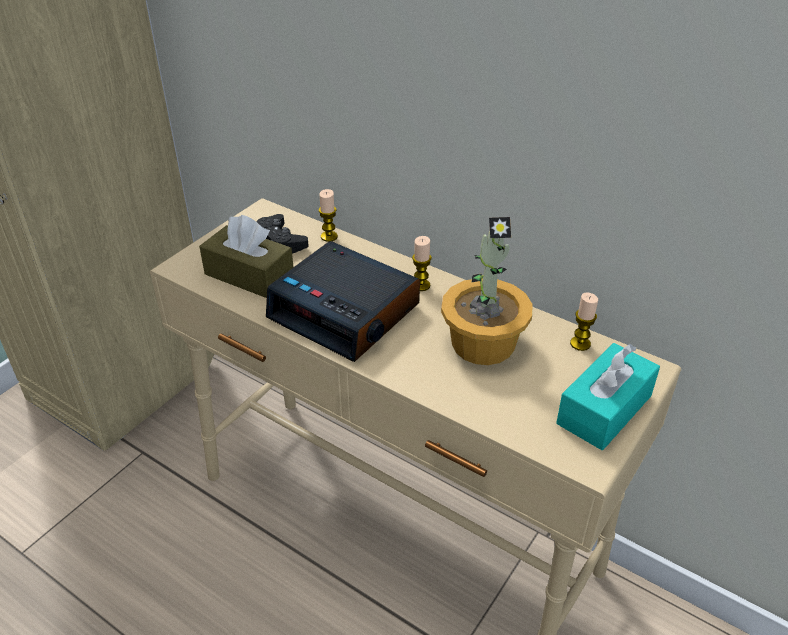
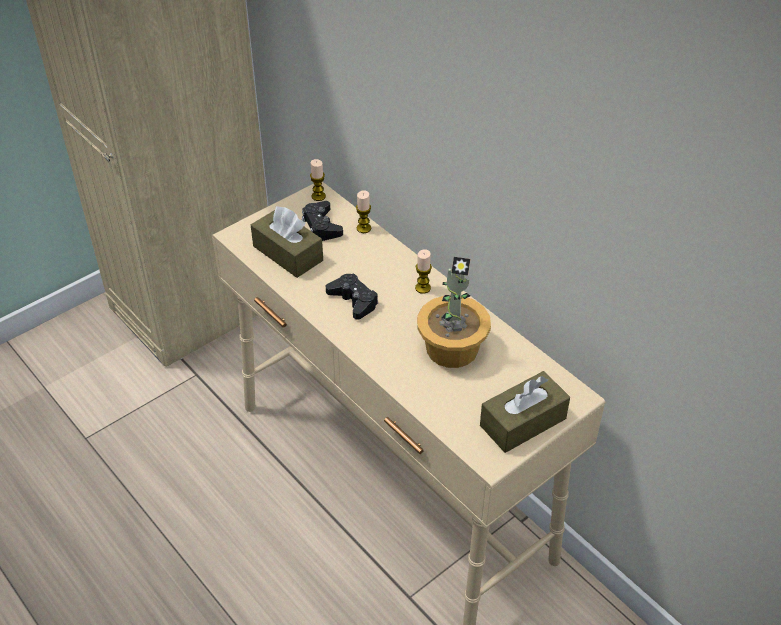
camera: 15 degrees right, 5 degrees up
alarm clock [266,241,420,362] -> black game controller [326,273,378,320]
turquoise tissue box [556,343,660,450] -> brown tissue box [480,371,570,453]
candle [570,293,598,351] -> candle moved to [310,159,326,201]

